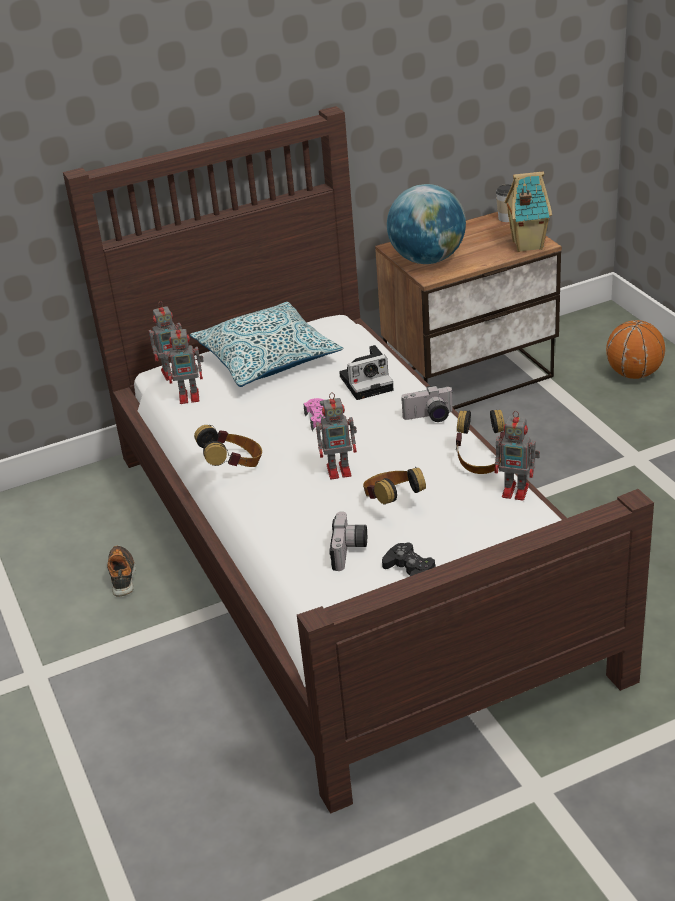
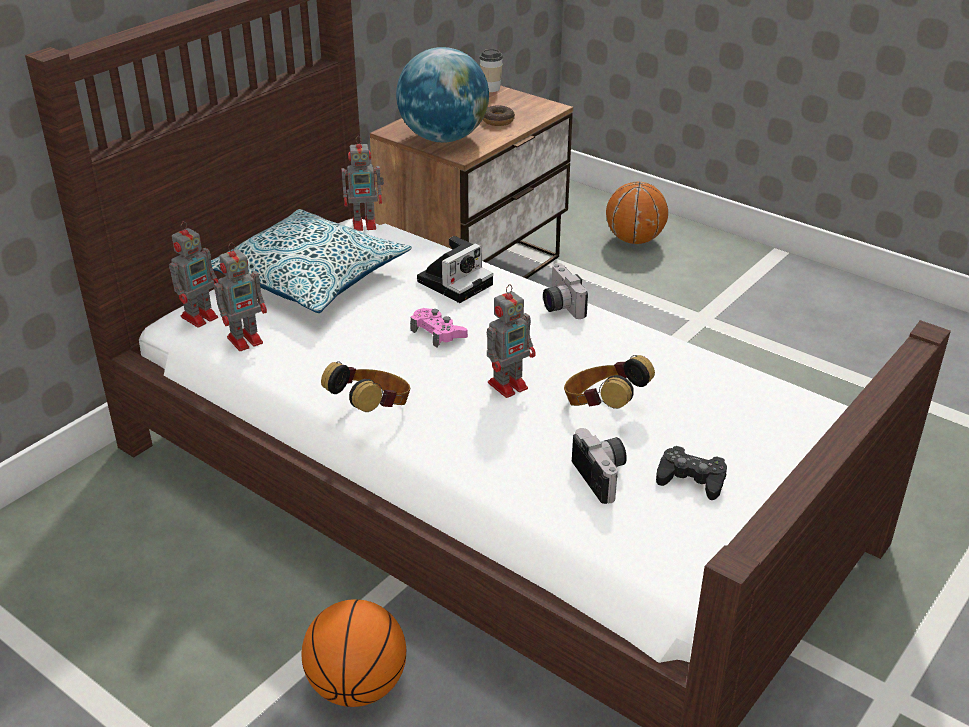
camera: 30 degrees left, 0 degrees up
shoe [107,545,136,597] -> none
camera [401,385,452,422] -> camera turned 105 degrees clockwise [543,263,588,319]
headphones [456,410,505,474] -> none
toy robot [495,411,540,500] -> toy robot moved to [341,136,384,231]
toy house [505,171,552,252] -> none
none -> basketball [302,599,406,707]
none -> donut [483,105,515,126]

